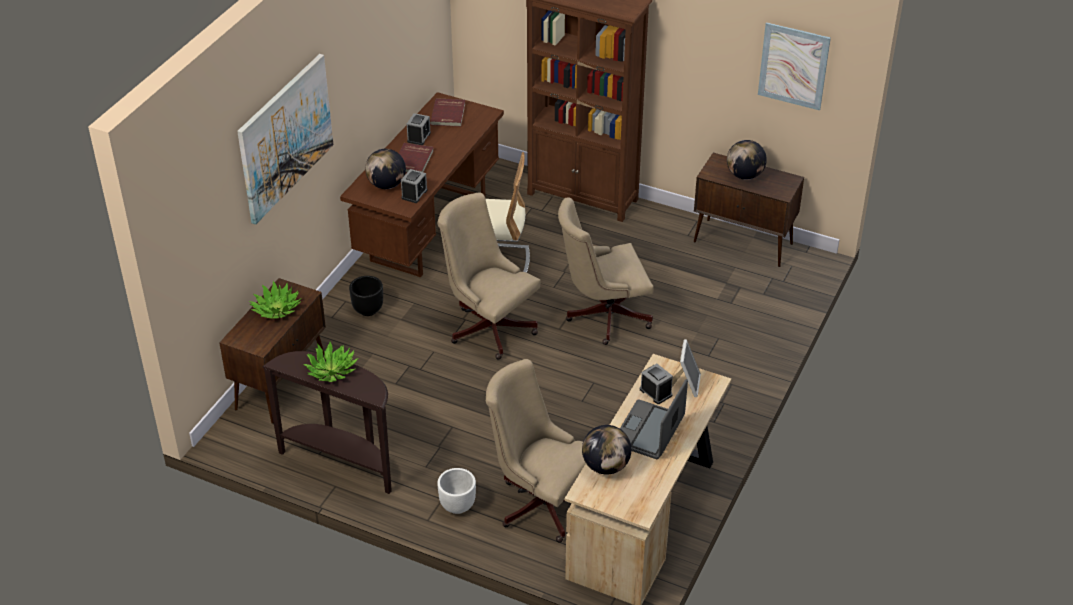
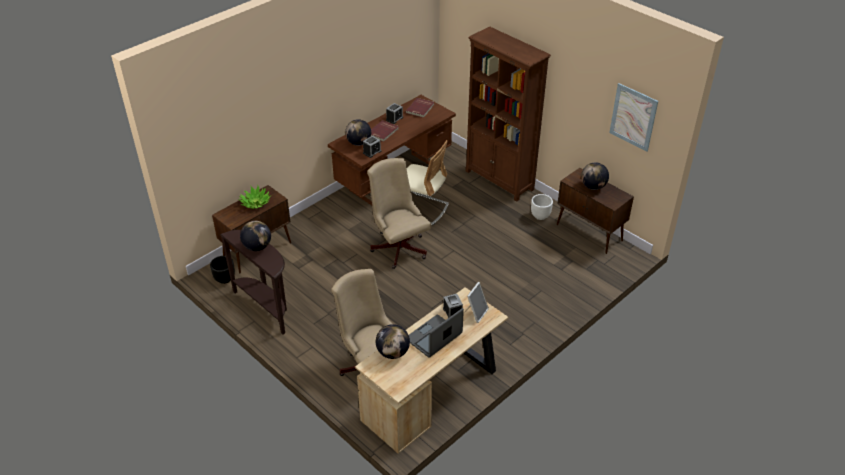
camera: 20 degrees right, 0 degrees up
picture [237,54,333,225] -> none
potted plant [303,342,358,382] -> globe [240,221,271,251]
black planter [349,276,383,316] -> black planter moved to [210,256,235,284]
white planter [437,468,476,514] -> white planter moved to [531,194,553,220]
beige office chair [558,197,653,345] -> none

